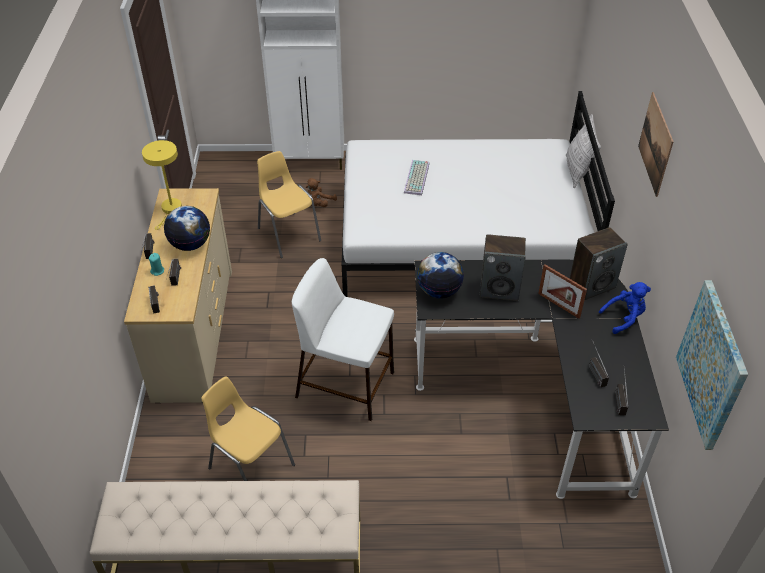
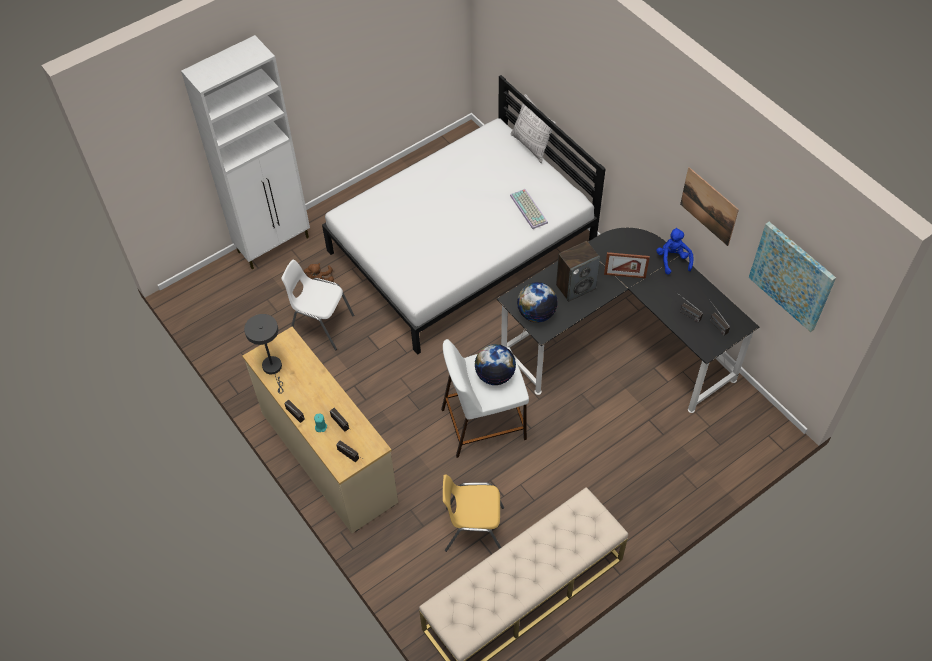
camera: 35 degrees left, 10 degrees up
yellow table lamp [142,140,182,230] -> grey table lamp [244,314,283,394]
globe [164,206,210,251] -> globe moved to [475,344,516,385]
yellow chair [257,151,321,258] -> white chair [282,260,354,350]
keyboard [404,160,430,195] -> keyboard moved to [510,189,548,229]
speaker [569,227,628,300] -> none
blue plush toy [599,282,651,334] -> blue plush toy turned 45 degrees counterclockwise [656,227,694,275]
picture [638,92,674,197] -> picture moved to [680,167,739,246]

